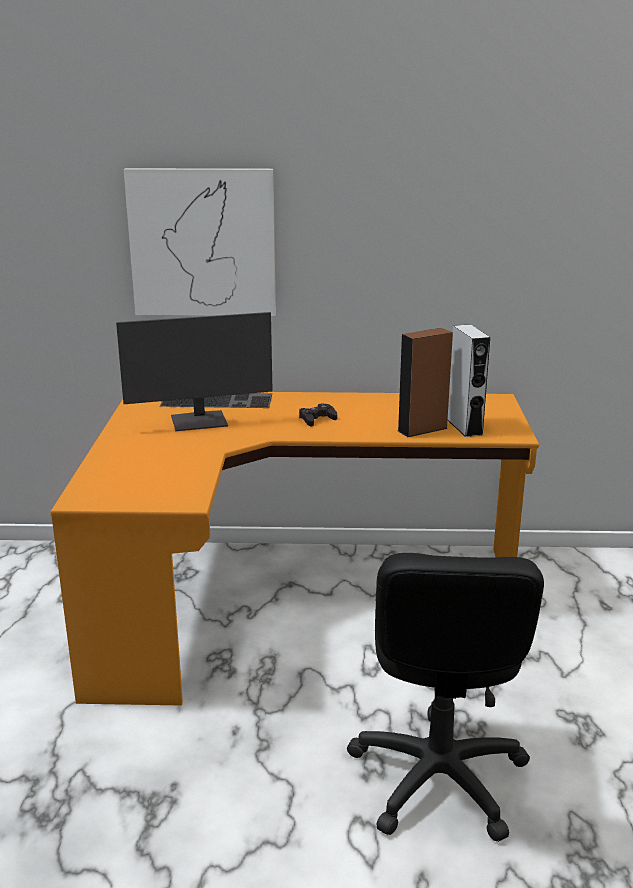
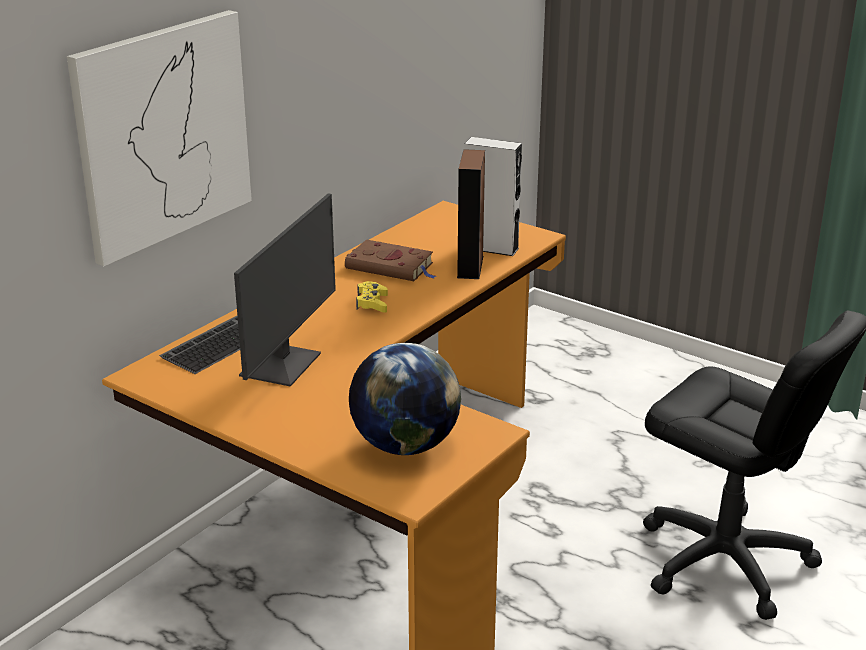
camera: 55 degrees left, 5 degrees up
black game controller [299,403,337,427] -> yellow game controller [356,281,388,313]
none -> brown book [345,239,436,281]
none -> globe [349,343,461,455]

